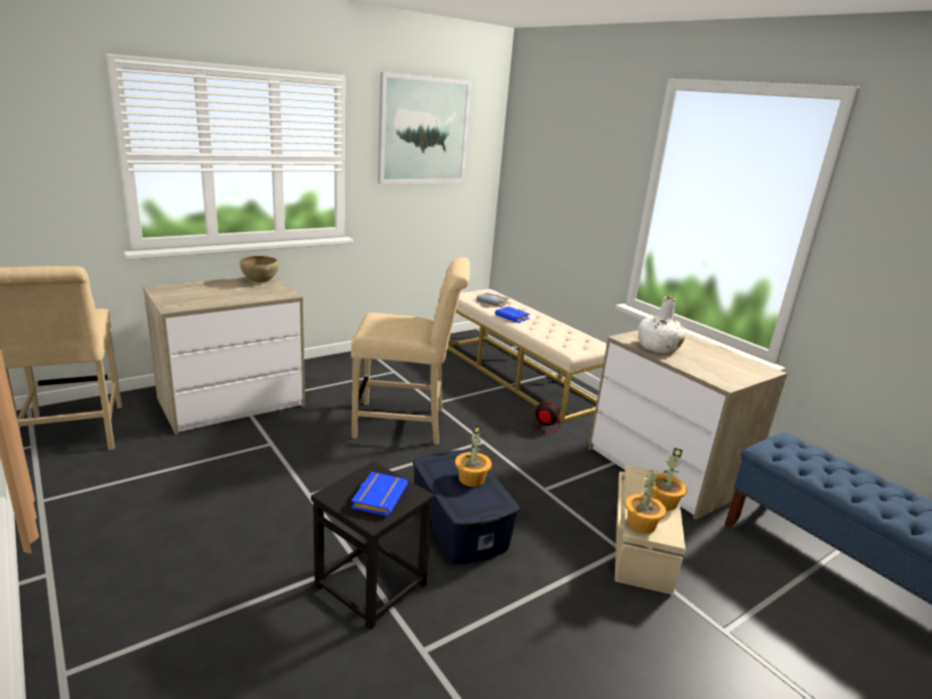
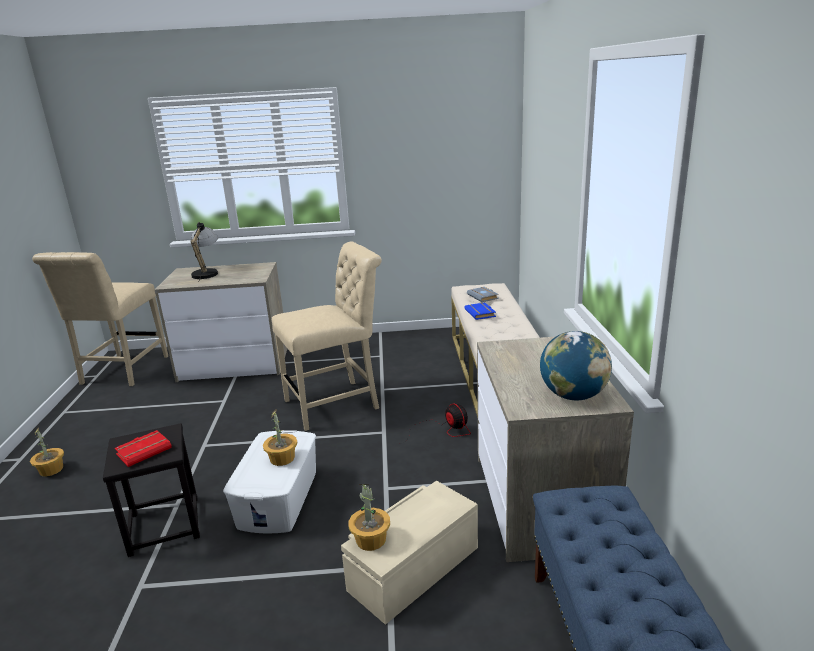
camera: 35 degrees right, 0 degrees up
brown bowl [240,256,279,283] -> none
beige chair [351,257,470,444] -> beige chair turned 60 degrees counterclockwise [272,241,382,431]
blue book [351,472,408,517] -> red book [115,430,172,467]
picture [378,72,471,184] -> none
blue storage box [413,450,520,564] -> white storage box [223,430,316,533]
white bottle [638,296,686,353] -> none
potted plant [651,448,687,510] -> potted plant moved to [30,427,64,477]
none -> table lamp [191,222,218,282]
none -> globe [540,331,612,400]

